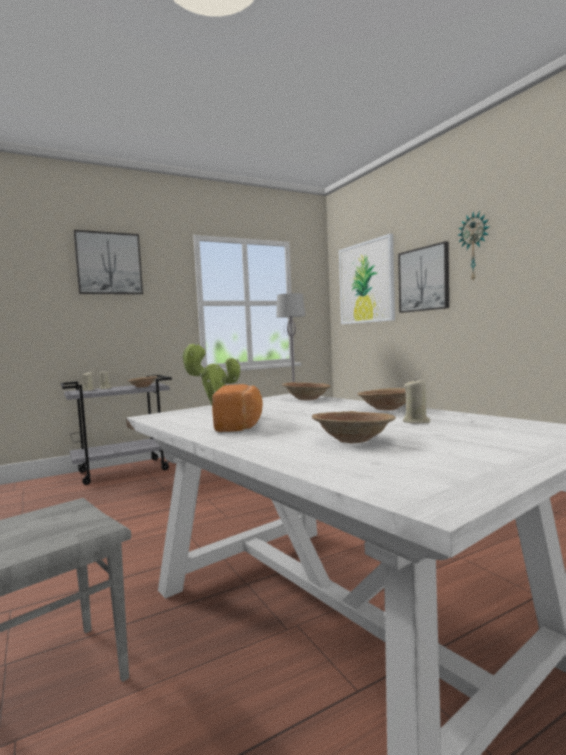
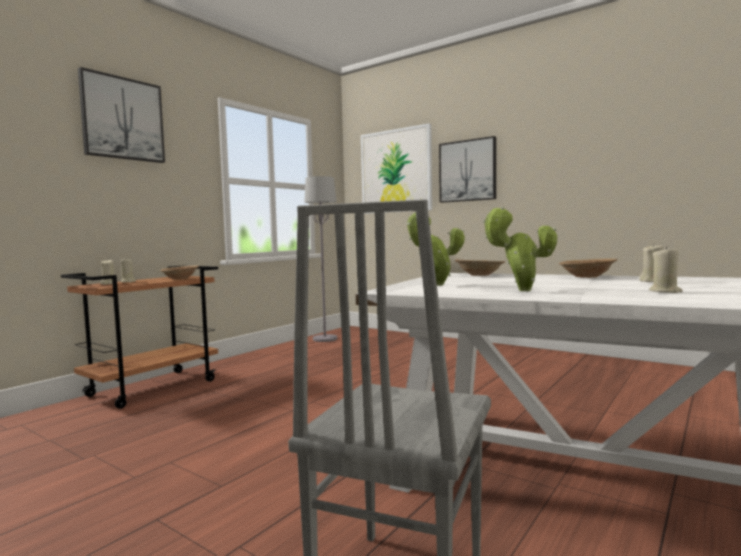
camera: 25 degrees left, 0 degrees up
grey cart [60,375,172,485] -> brown cart [61,265,218,409]
bread [212,384,263,432] -> potted plant [483,206,557,291]
brown bowl [312,411,396,443] -> beige candle [649,246,683,293]
wall clock [457,211,489,282] -> none

